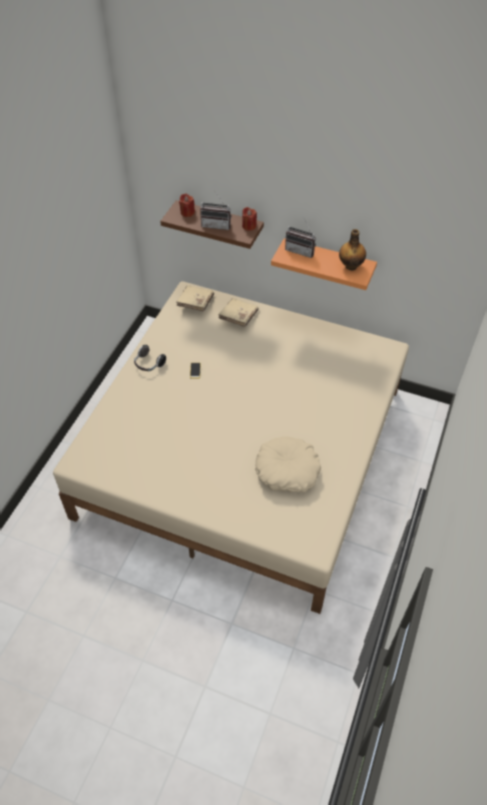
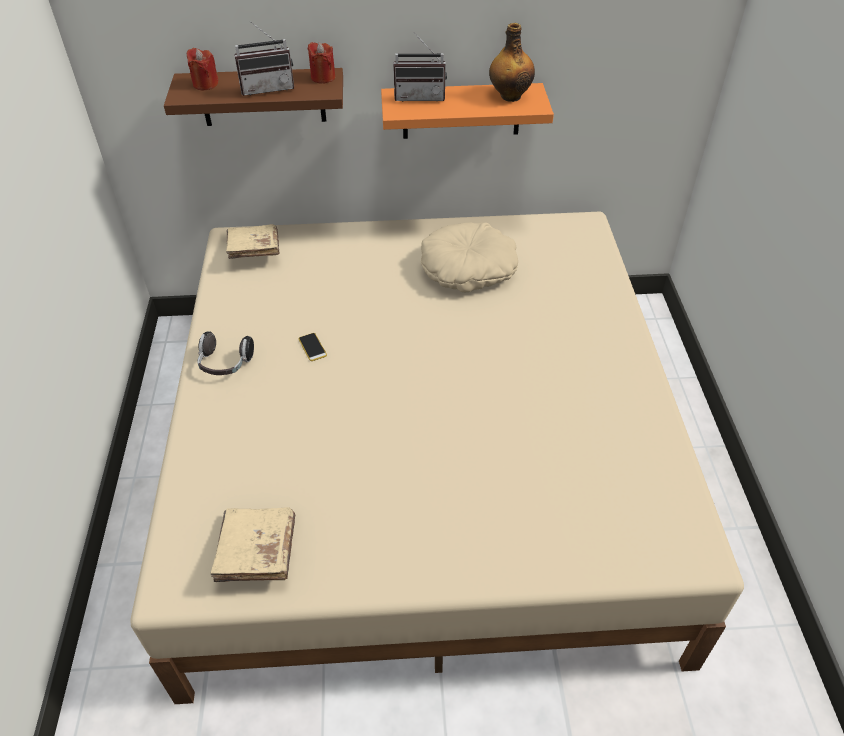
camera: 25 degrees left, 5 degrees down
beige book [218,298,259,327] -> beige book moved to [211,507,295,582]
beige pillow [255,436,321,492] -> beige pillow moved to [421,222,518,292]

